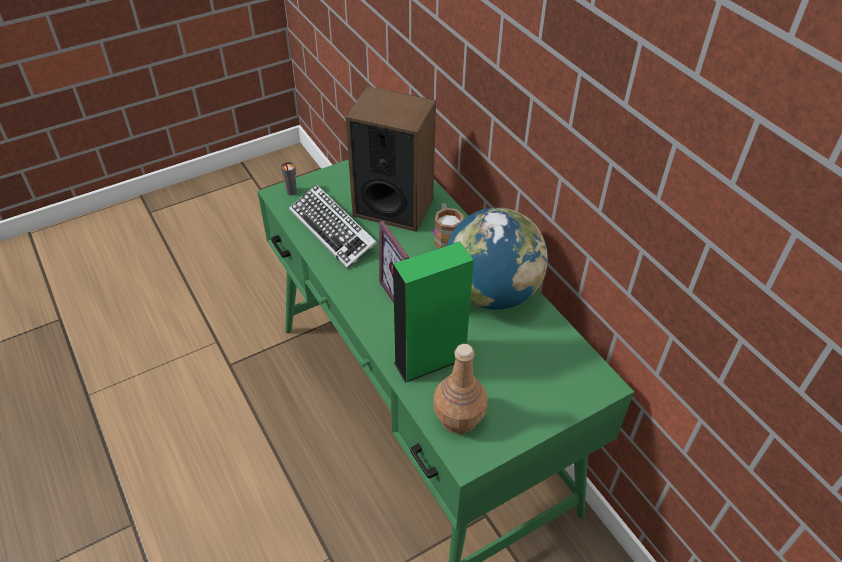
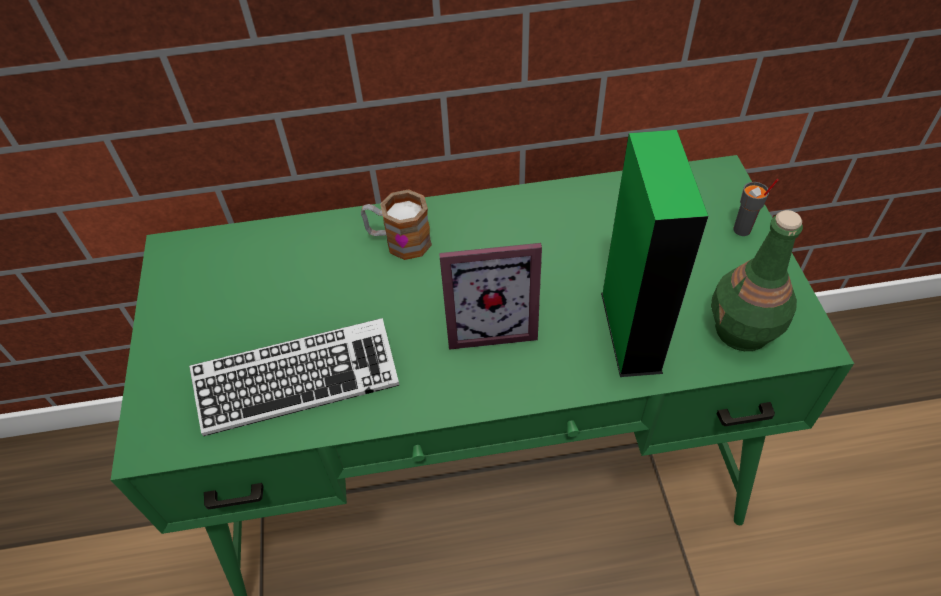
camera: 65 degrees left, 5 degrees up
grey cup [281,162,297,195] -> grey cup moved to [733,179,778,236]
speaker [345,86,436,232] -> none
brown bottle [433,344,487,434] -> green bottle [711,210,803,351]
globe [447,207,548,310] -> none

